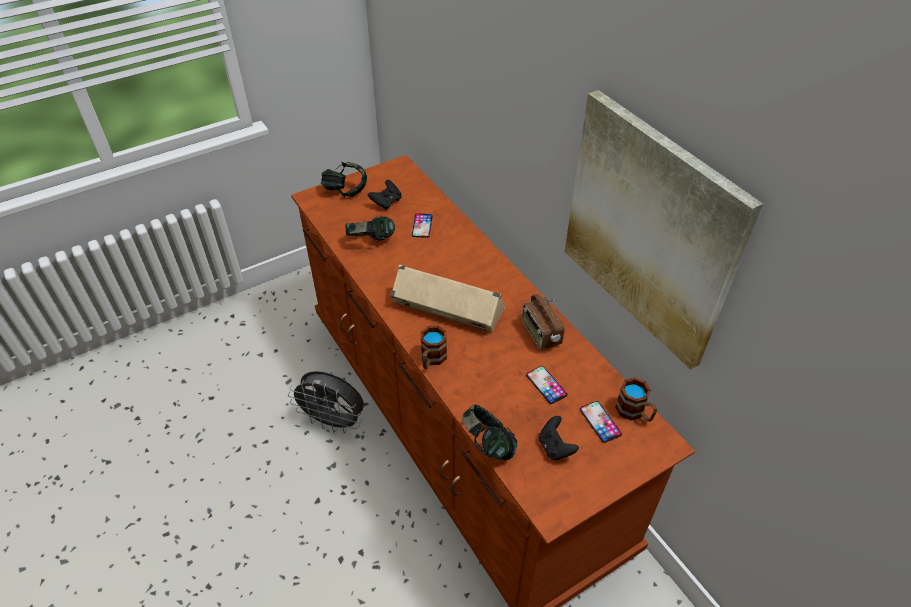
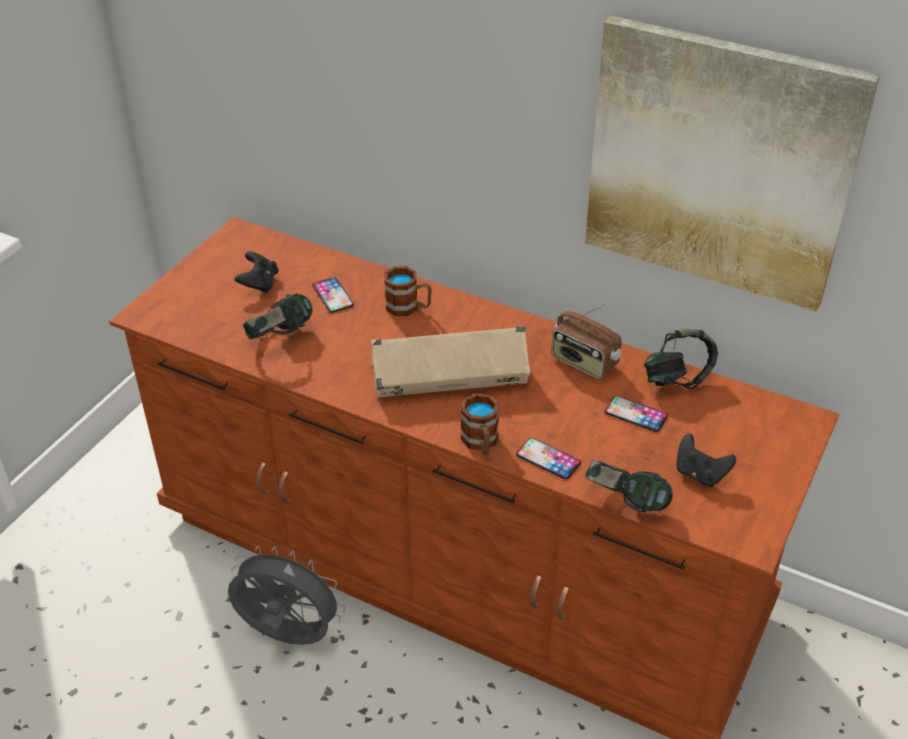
camera: 30 degrees left, 5 degrees down
grey fan [288,371,364,433] -> grey fan turned 150 degrees counterclockwise [228,545,346,645]
headphones [321,162,367,198] -> headphones moved to [644,329,718,389]
phone [580,401,622,443] -> phone moved to [516,438,581,479]
mug [615,377,657,422] -> mug moved to [384,266,432,316]

